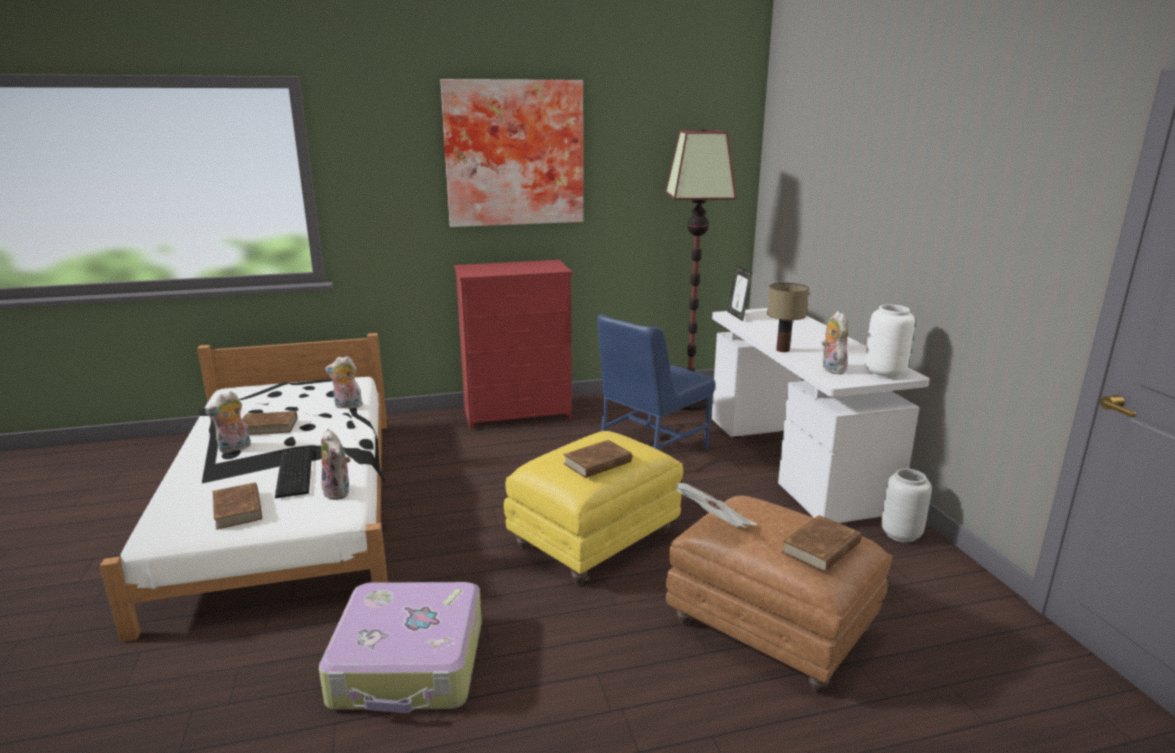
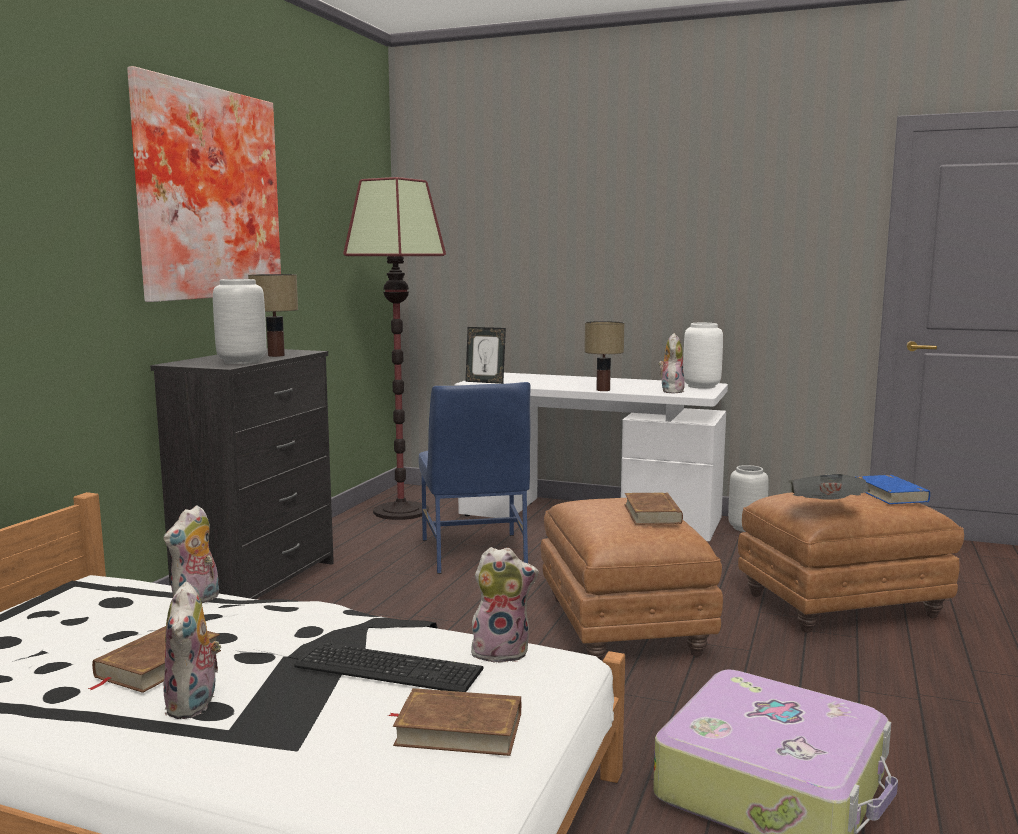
camera: 55 degrees left, 10 degrees down
red dresser [454,260,572,430] -> black dresser [150,348,334,599]
yellow ottoman [504,431,684,585] -> brown ottoman [541,498,723,661]
brown book [782,515,862,572] -> blue book [856,475,930,504]
plush toy [822,311,848,374] -> plush toy turned 75 degrees clockwise [658,333,685,394]
none -> grey vase [213,279,266,364]
none -> table lamp [248,274,298,357]

